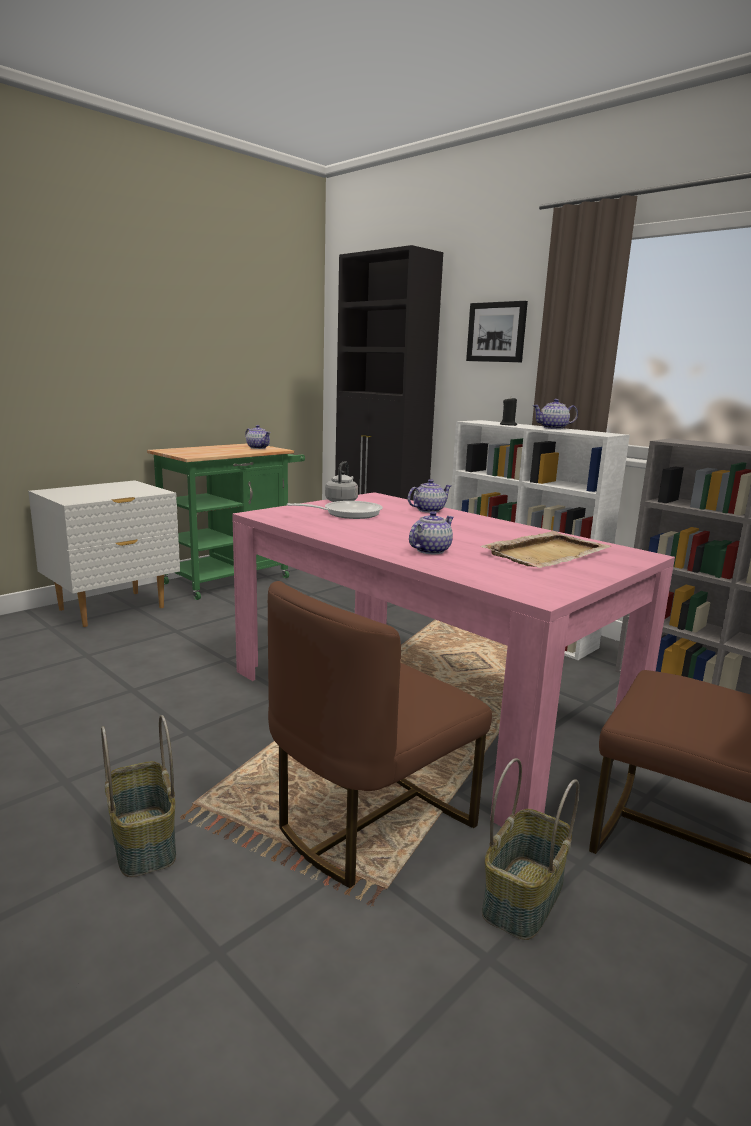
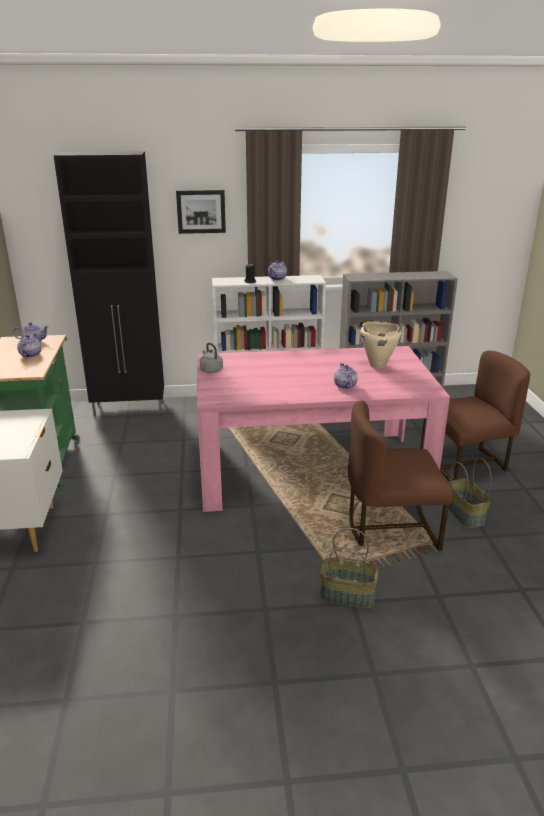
camera: 50 degrees left, 10 degrees up
brown chair [268,581,492,888] -> brown chair turned 90 degrees clockwise [348,400,453,551]
frying pan [287,501,383,519] -> none
teapot [408,479,451,513] -> teapot moved to [18,334,41,358]
beige tray [480,531,612,568] -> beige cooking pot [360,321,401,369]

